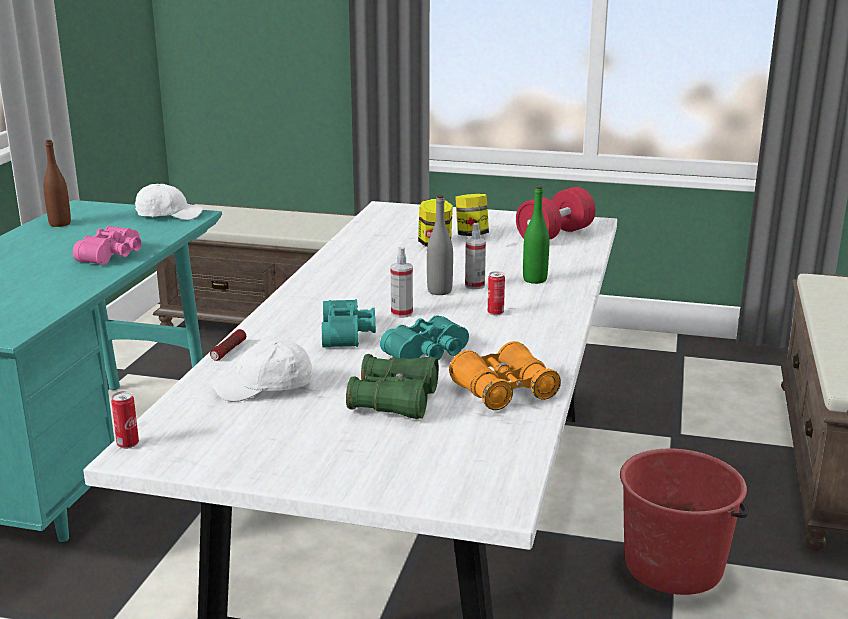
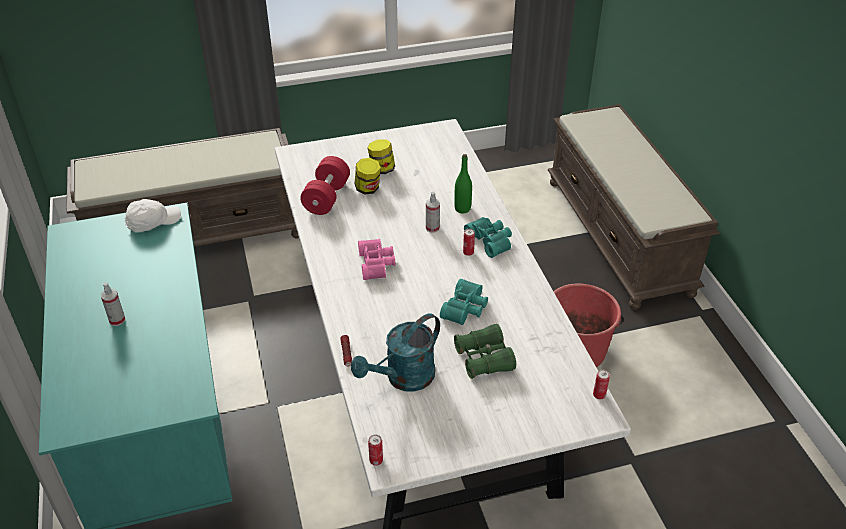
camera: 30 degrees left, 20 degrees up
brown bottle [43,140,71,227] -> none
pink binoculars [73,226,142,265] -> pink binoculars moved to [358,239,395,280]
white cap [212,340,313,402] -> turquoise watering can [351,313,440,392]
turquoise binoculars [322,299,376,348] -> turquoise binoculars moved to [464,217,512,258]
spray bottle [391,247,413,318] -> spray bottle moved to [101,282,125,326]
grey bottle [427,195,453,295] -> none
orange binoculars [449,341,561,410] -> none
red dumbbell [516,187,596,240] -> red dumbbell moved to [300,156,350,215]
none -> can [593,369,610,399]

